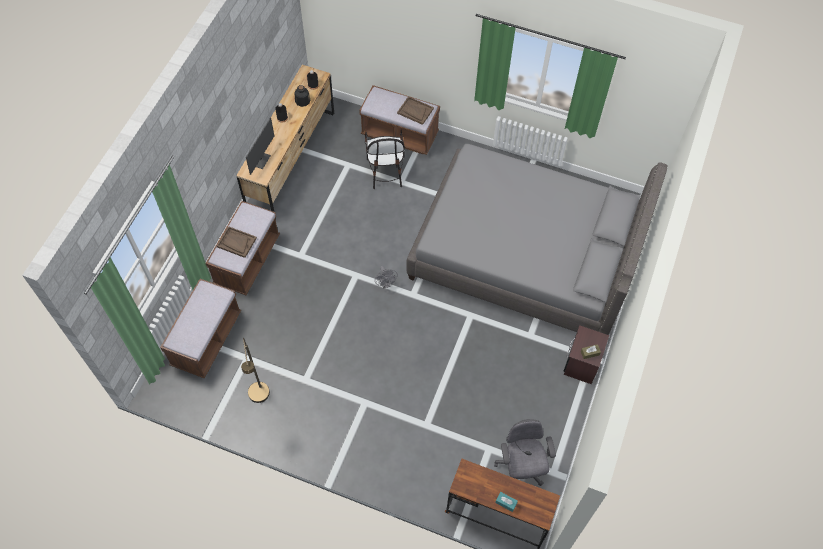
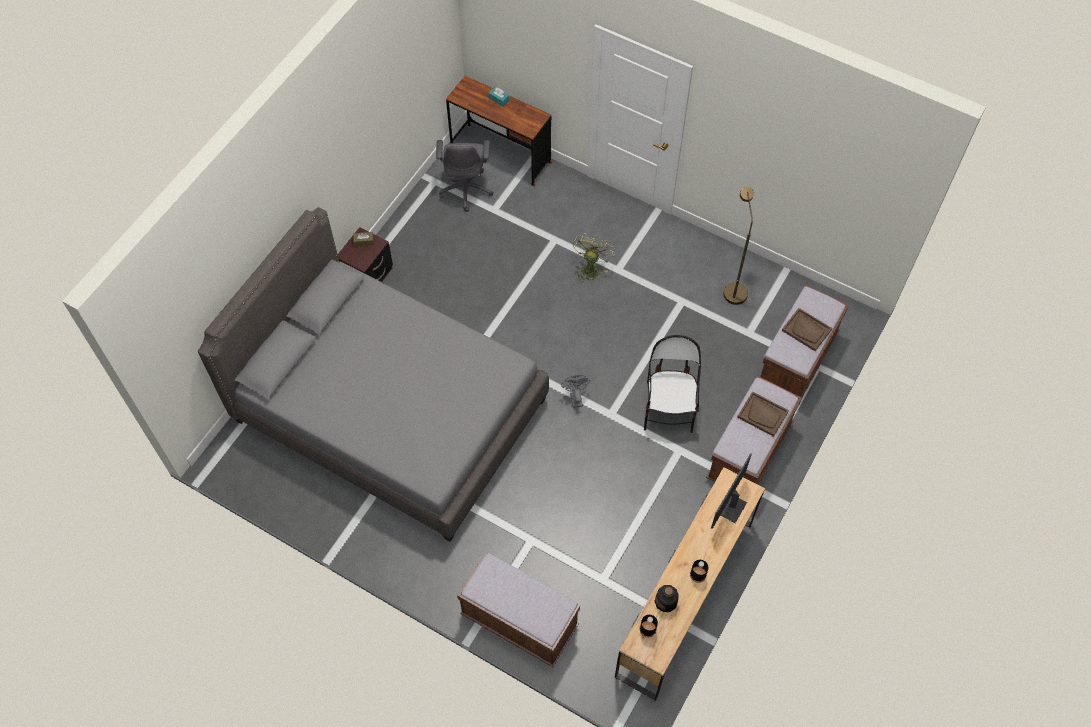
camera: 170 degrees left, 0 degrees up
chair [365,129,405,189] -> chair moved to [644,335,701,433]
brown tray [397,96,434,125] -> brown tray moved to [782,308,832,351]
none -> green fan [573,233,615,283]

